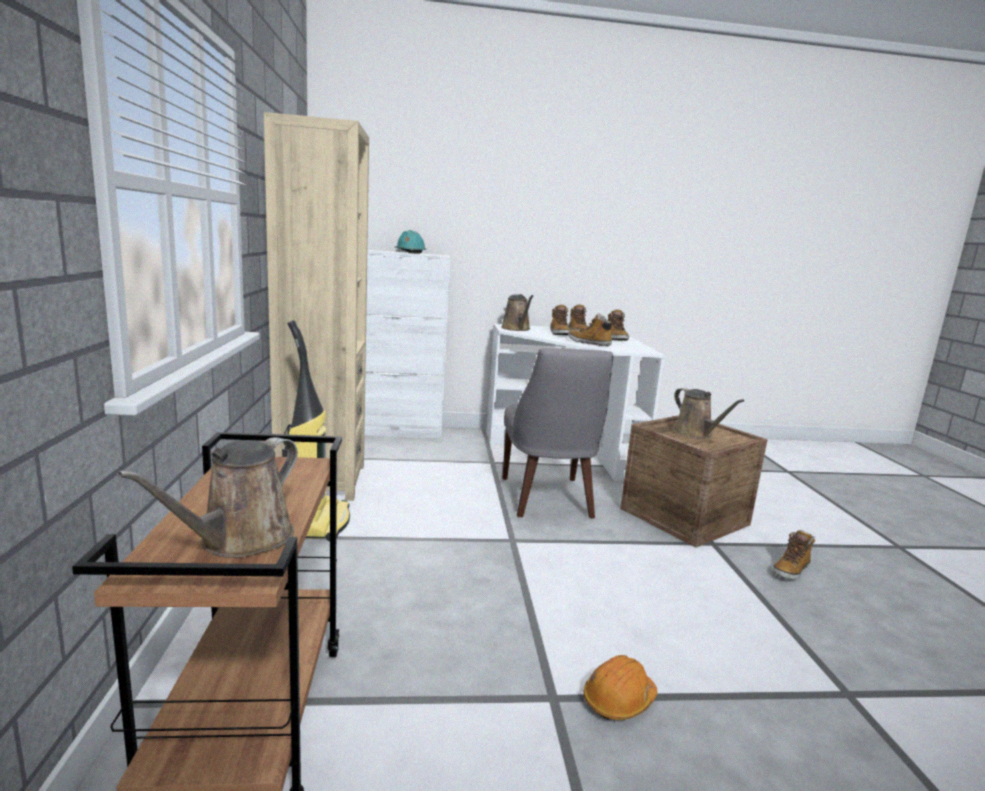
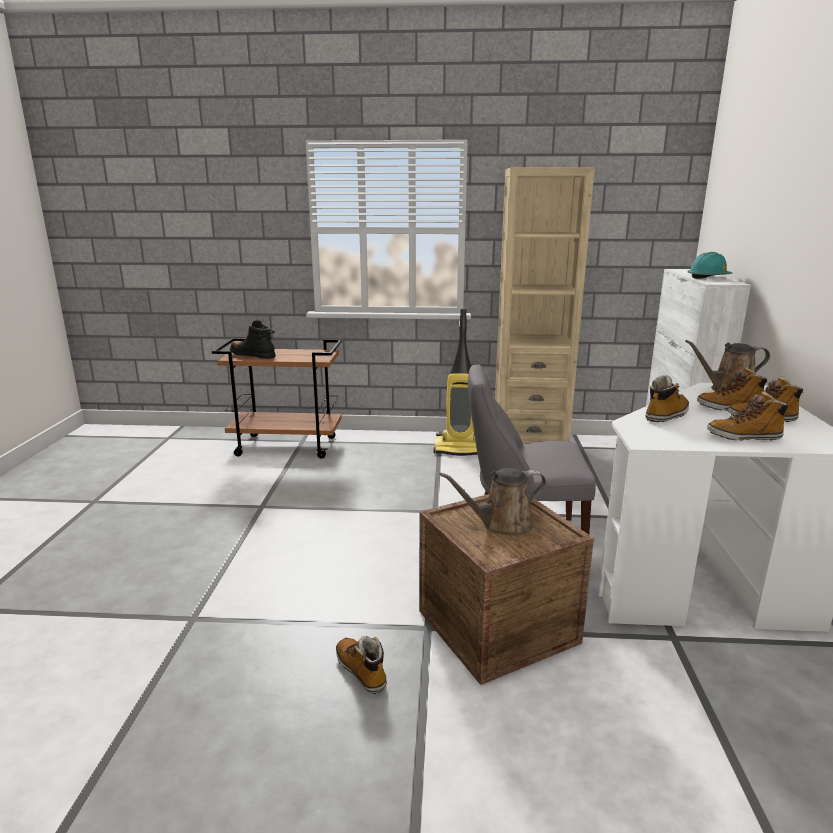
camera: 100 degrees right, 5 degrees up
brown watering can [117,437,298,558] -> black boot [230,320,276,359]
orange hard hat [583,655,658,720] -> none

